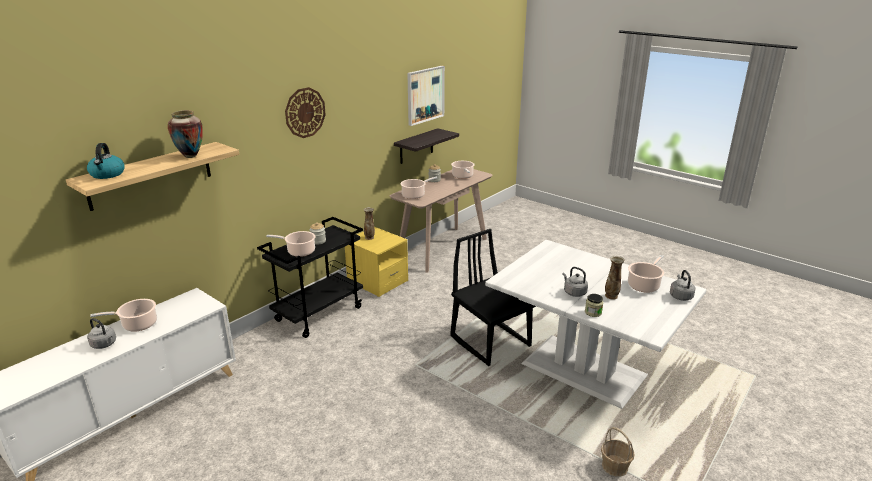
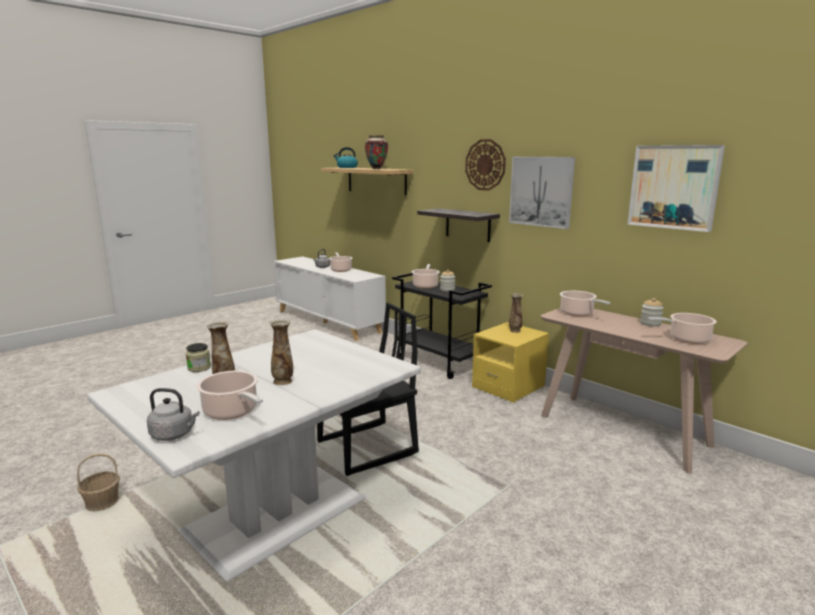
camera: 95 degrees right, 10 degrees down
shelf [394,128,459,164] -> shelf moved to [417,208,500,242]
grey kettle [563,267,588,297] -> none
none -> vase [269,319,293,385]
none -> picture [509,157,575,229]

